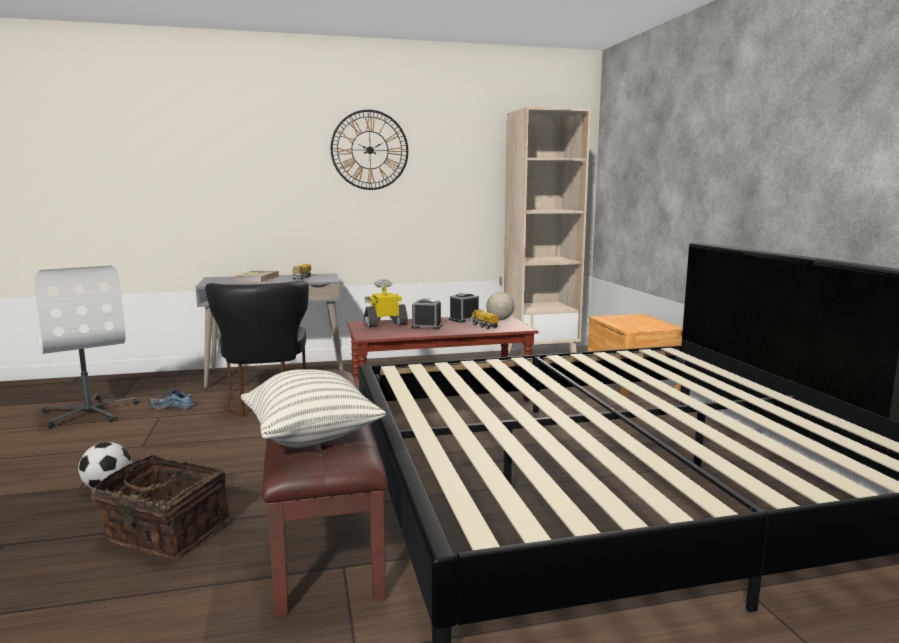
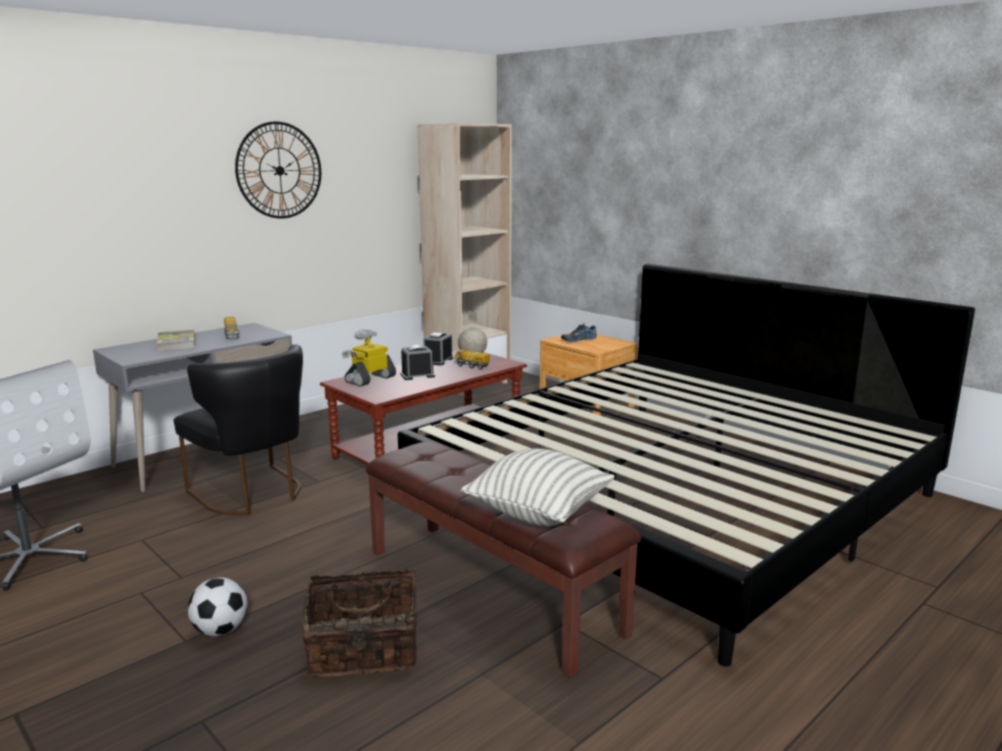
camera: 30 degrees left, 5 degrees up
shoe [148,389,194,409] -> shoe moved to [561,323,597,342]

